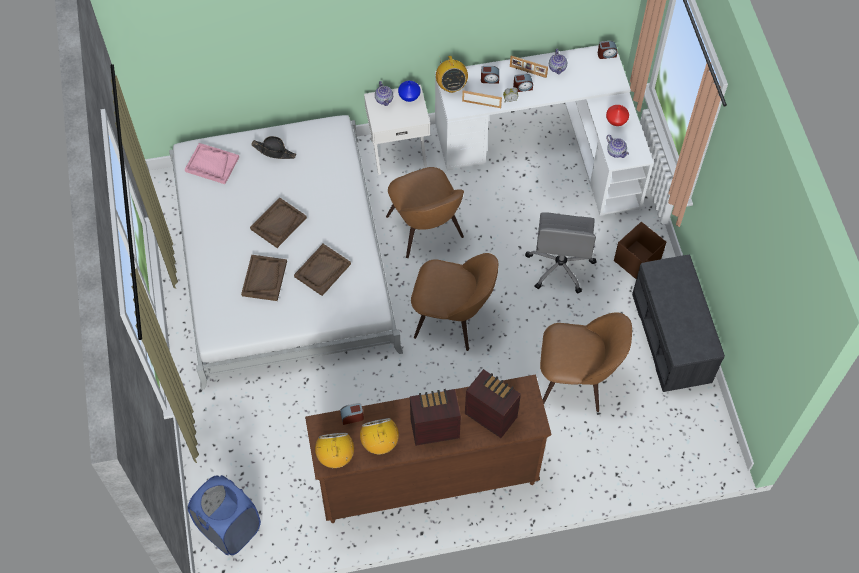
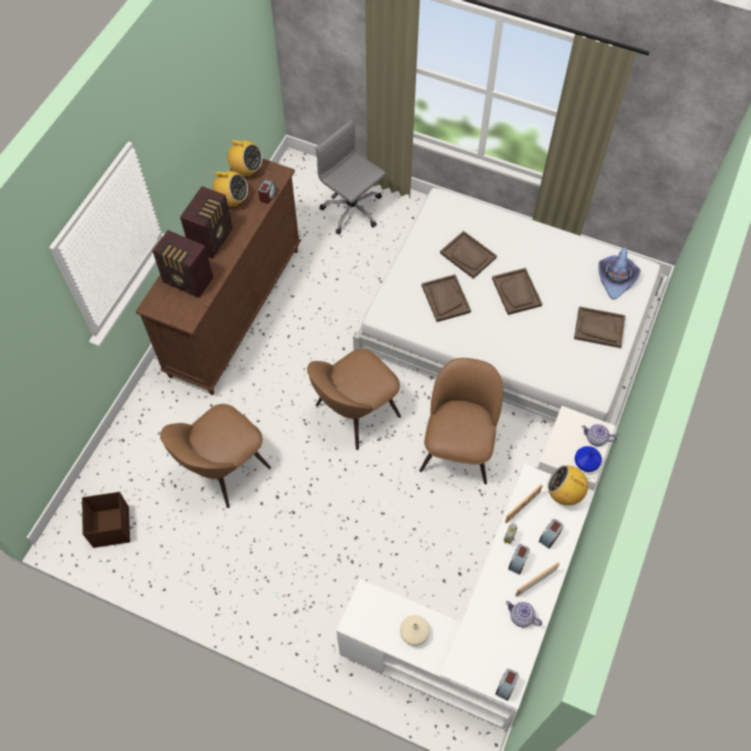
camera: 125 degrees right, 0 degrees up
pink tray [185,143,239,184] -> purple hat [598,247,641,300]
blue laundry basket [188,475,261,555] -> none
black hat [251,136,296,159] -> brown tray [574,306,626,348]
brown chair [386,167,464,258] -> brown chair turned 90 degrees clockwise [419,358,504,484]
radio [465,369,521,438] -> radio turned 45 degrees clockwise [152,230,213,298]
grey office chair [525,212,597,293] -> grey office chair moved to [315,119,386,235]
red vase [606,105,629,126] -> beige vase [400,615,430,646]
teapot [606,135,629,158] -> none
brown storage box [614,222,666,279] -> brown storage box moved to [82,492,130,548]
grey bench [632,255,725,392] -> none

